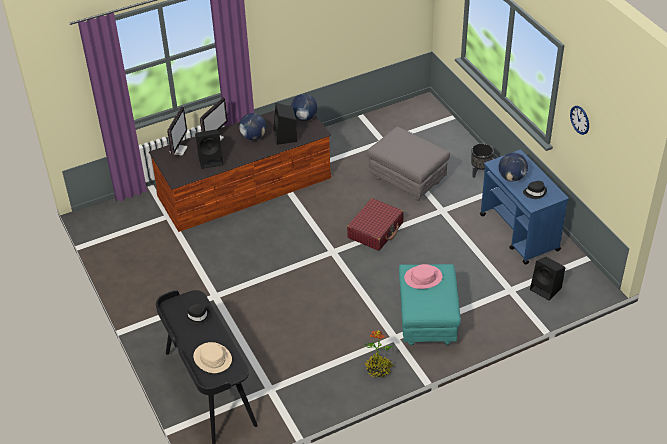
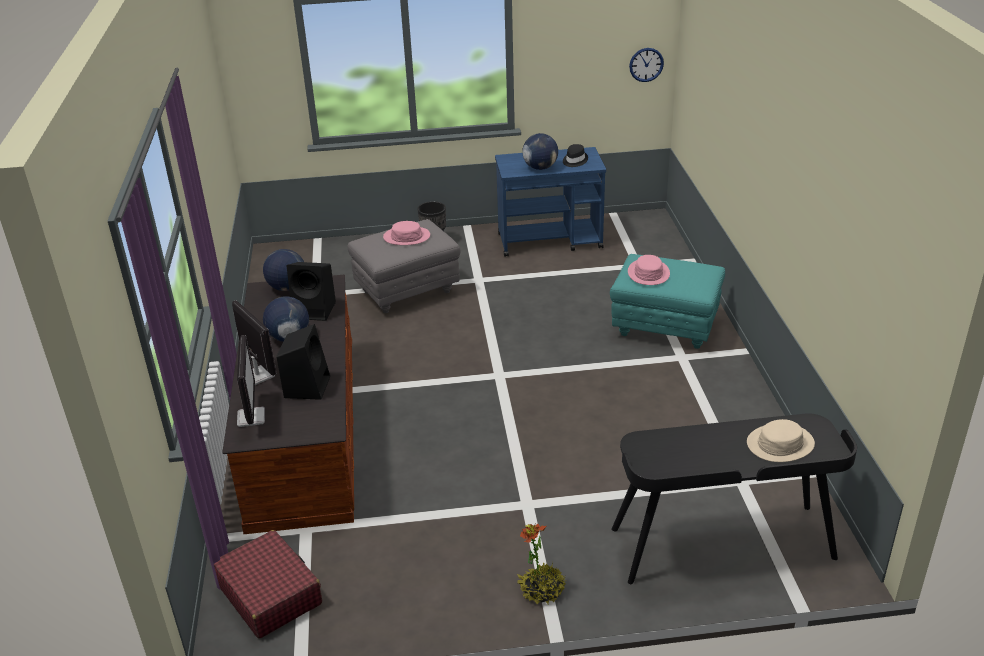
camera: 70 degrees left, 10 degrees down
monitor [167,106,188,156] -> monitor turned 45 degrees clockwise [237,335,265,427]
black hat [185,304,210,325] -> none
red suitcase [347,198,404,251] -> red suitcase moved to [214,530,322,639]
potted plant [364,330,394,377] -> potted plant moved to [517,524,566,604]
black speaker [530,257,565,301] -> none
wall clock [570,106,589,135] -> wall clock moved to [629,48,664,82]
none -> pink hat [383,221,430,245]

